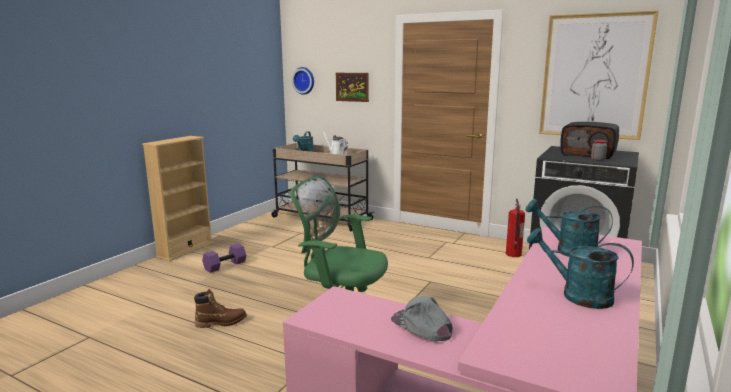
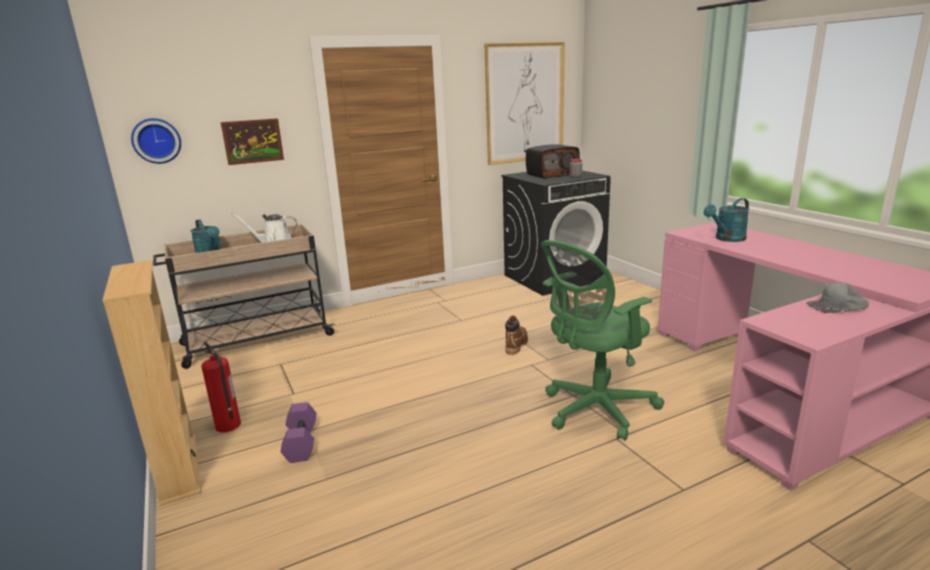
camera: 55 degrees left, 5 degrees up
brown boot [194,289,247,328] -> brown boot moved to [505,315,528,355]
fire extinguisher [506,199,525,257] -> fire extinguisher moved to [201,342,241,432]
turquoise watering can [527,228,634,309] -> none

